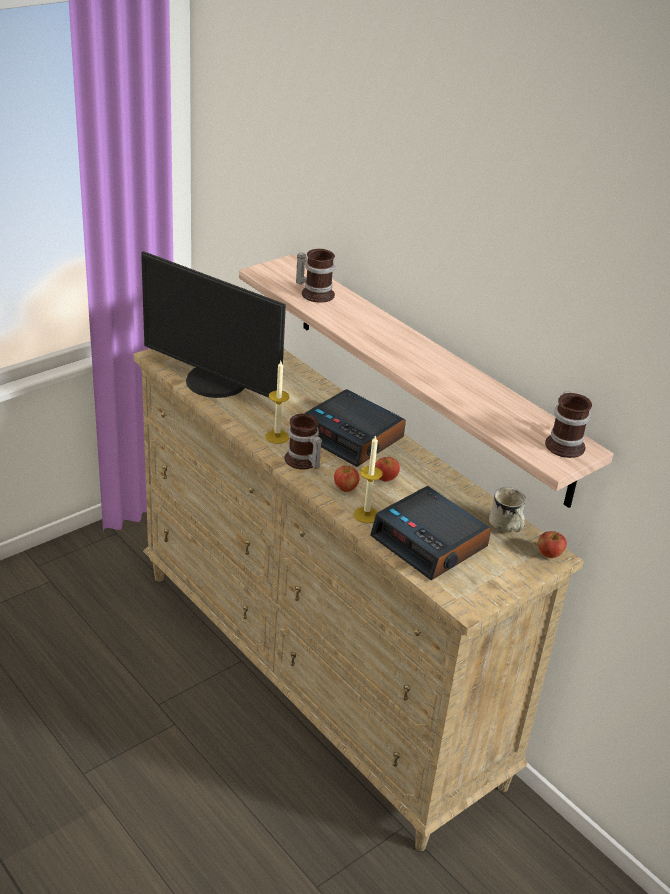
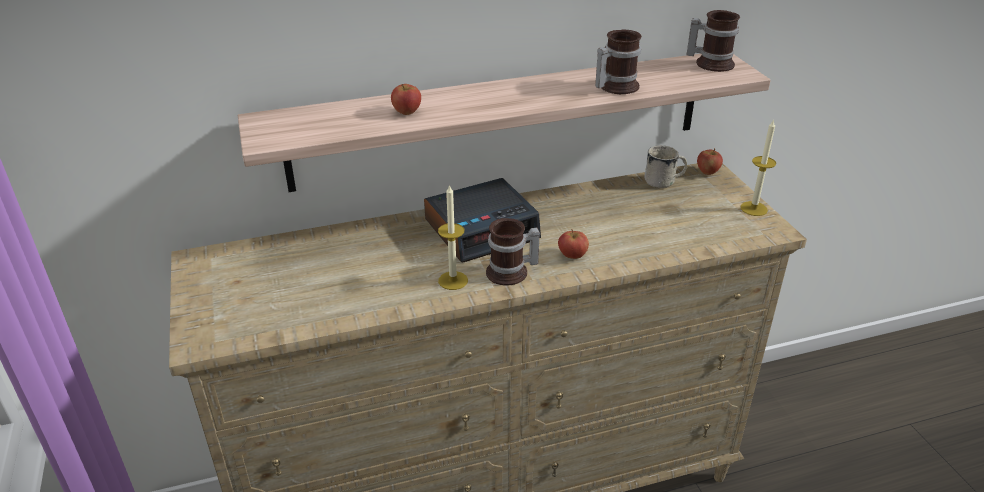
camera: 65 degrees left, 0 degrees up
monitor [141,251,286,398] -> none
mug [296,249,335,303] -> mug moved to [595,30,642,94]
candle [354,435,383,523] -> candle moved to [740,119,776,216]
alarm clock [370,486,491,580] -> none
apple [375,457,400,482] -> apple moved to [391,84,421,115]

